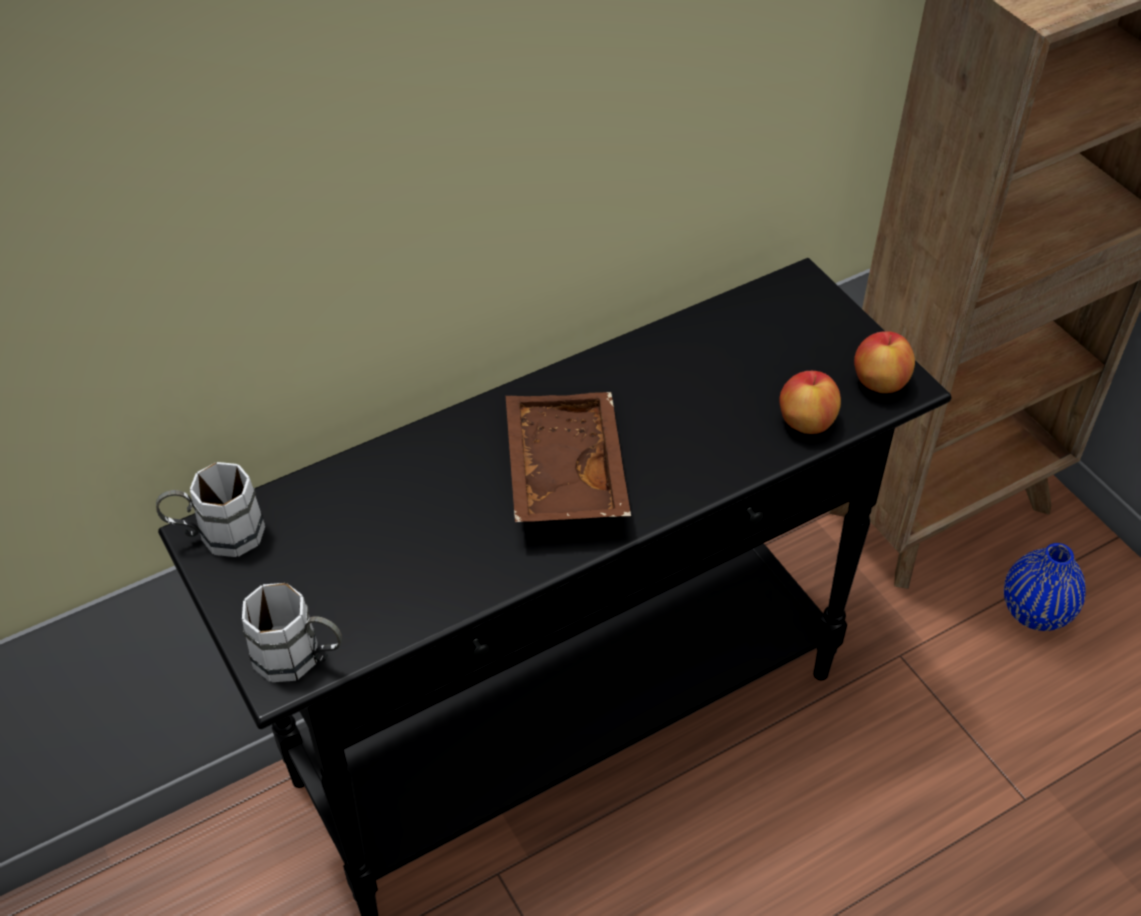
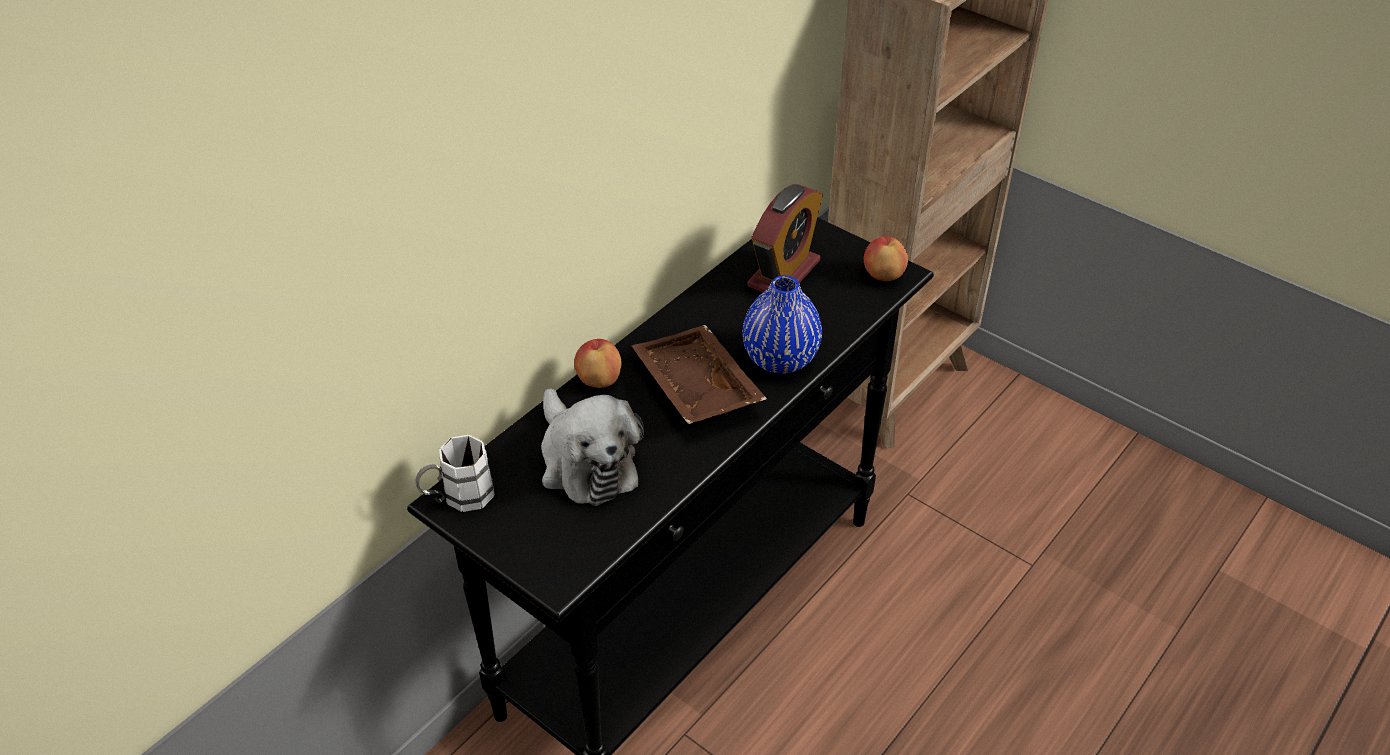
camera: 20 degrees left, 5 degrees down
white mug [242,583,342,682] -> none
apple [779,371,841,434] -> apple moved to [574,339,621,388]
blue vase [1004,543,1086,631] -> blue vase moved to [742,275,822,374]
none -> plush toy [541,388,645,506]
none -> alarm clock [747,184,823,292]

